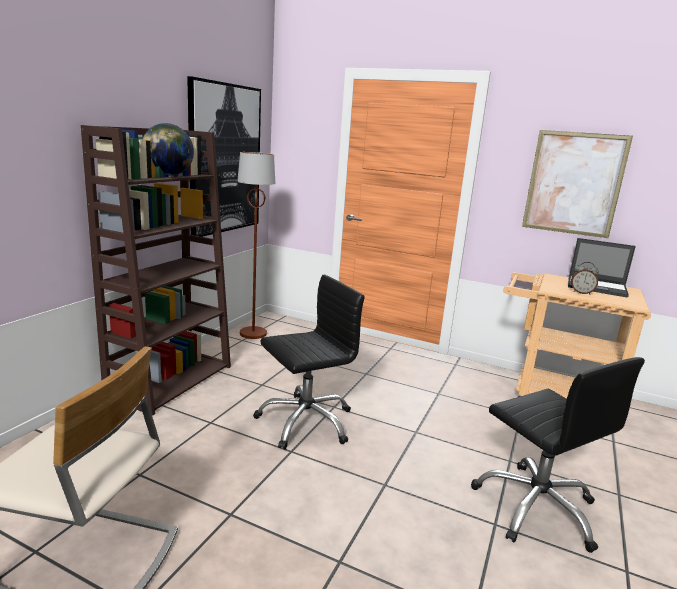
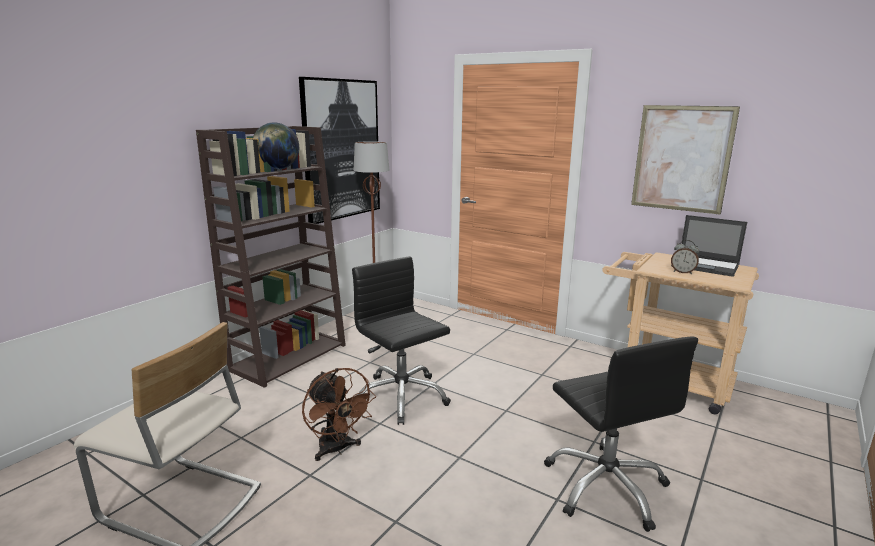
camera: 10 degrees right, 0 degrees up
black office chair [253,274,365,450] -> black office chair turned 105 degrees counterclockwise [352,256,451,425]
none -> brown fan [302,368,376,461]

